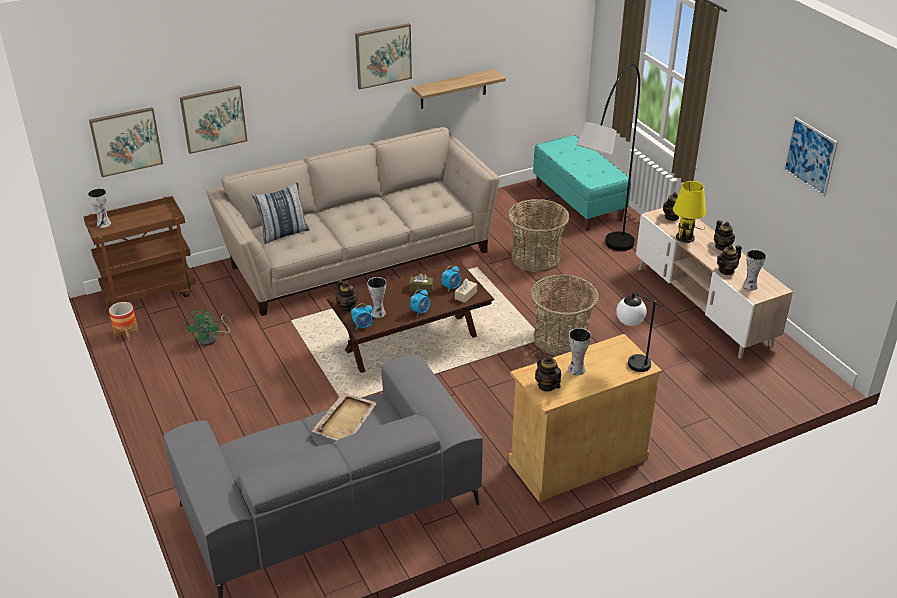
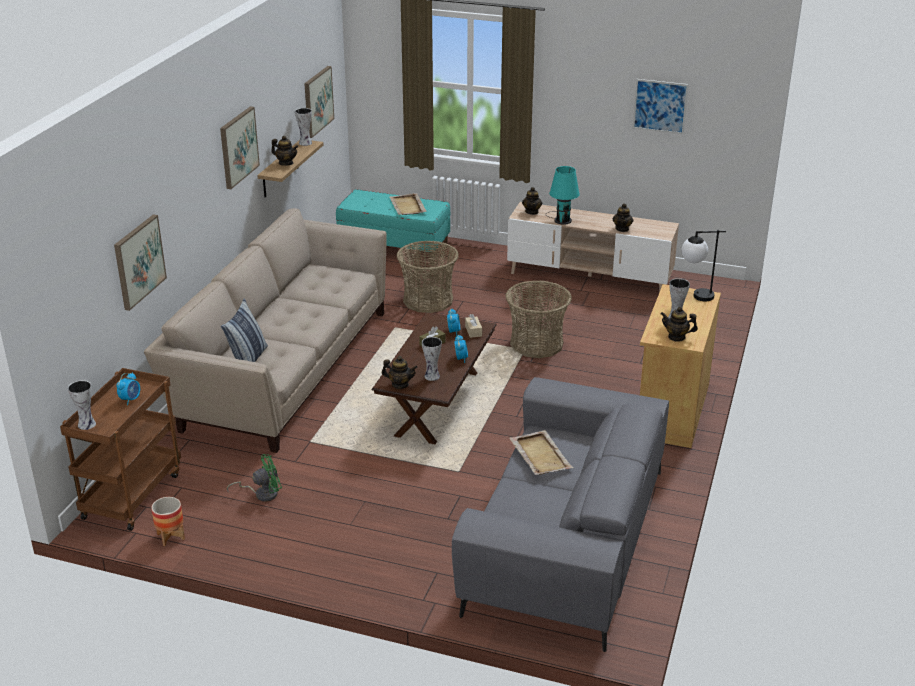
camera: 45 degrees left, 5 degrees down
picture [89,107,163,177] -> picture moved to [304,66,334,138]
green fan [186,309,232,346] -> green fan turned 75 degrees counterclockwise [227,454,282,502]
alarm clock [351,303,373,330] -> alarm clock moved to [116,373,140,405]
grey floor lamp [576,64,640,251] -> none
yellow table lamp [673,181,706,243] -> turquoise table lamp [545,166,580,225]
teapot [714,220,735,251] -> teapot moved to [271,136,298,166]
vase [743,250,766,290] -> vase moved to [295,108,312,146]
none -> beige tray [390,193,427,215]

